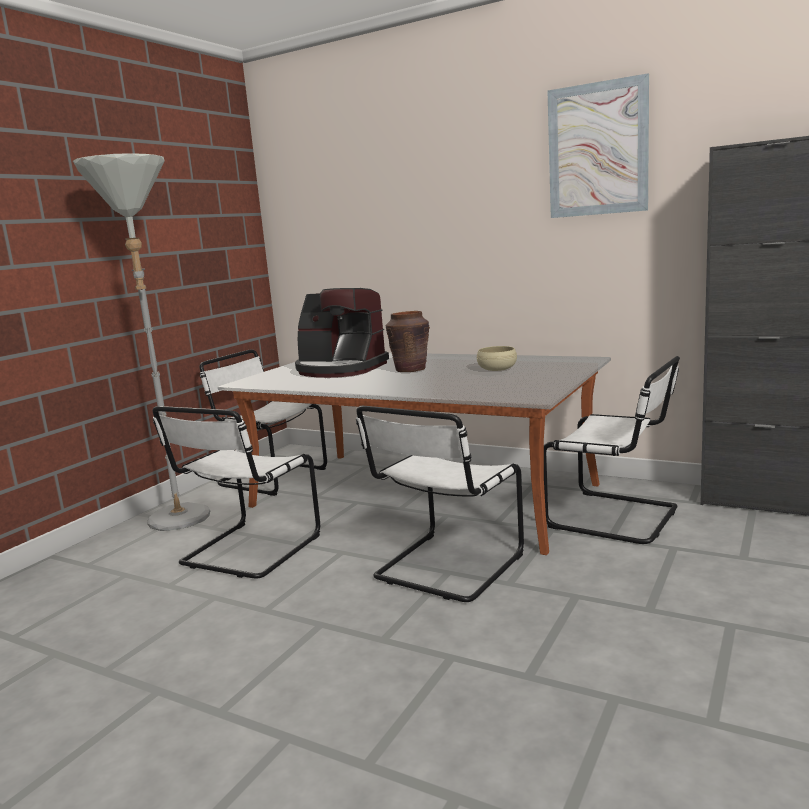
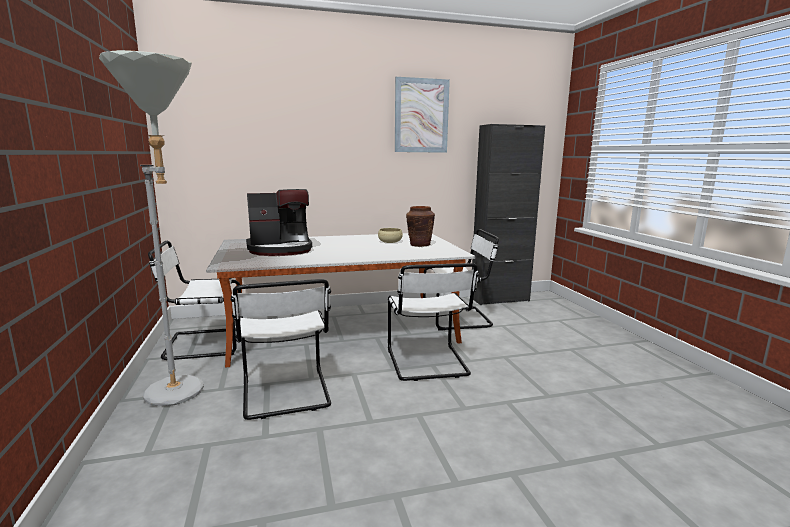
camera: 45 degrees left, 0 degrees up
brown vase [386,311,430,372] -> brown vase moved to [406,206,435,247]

